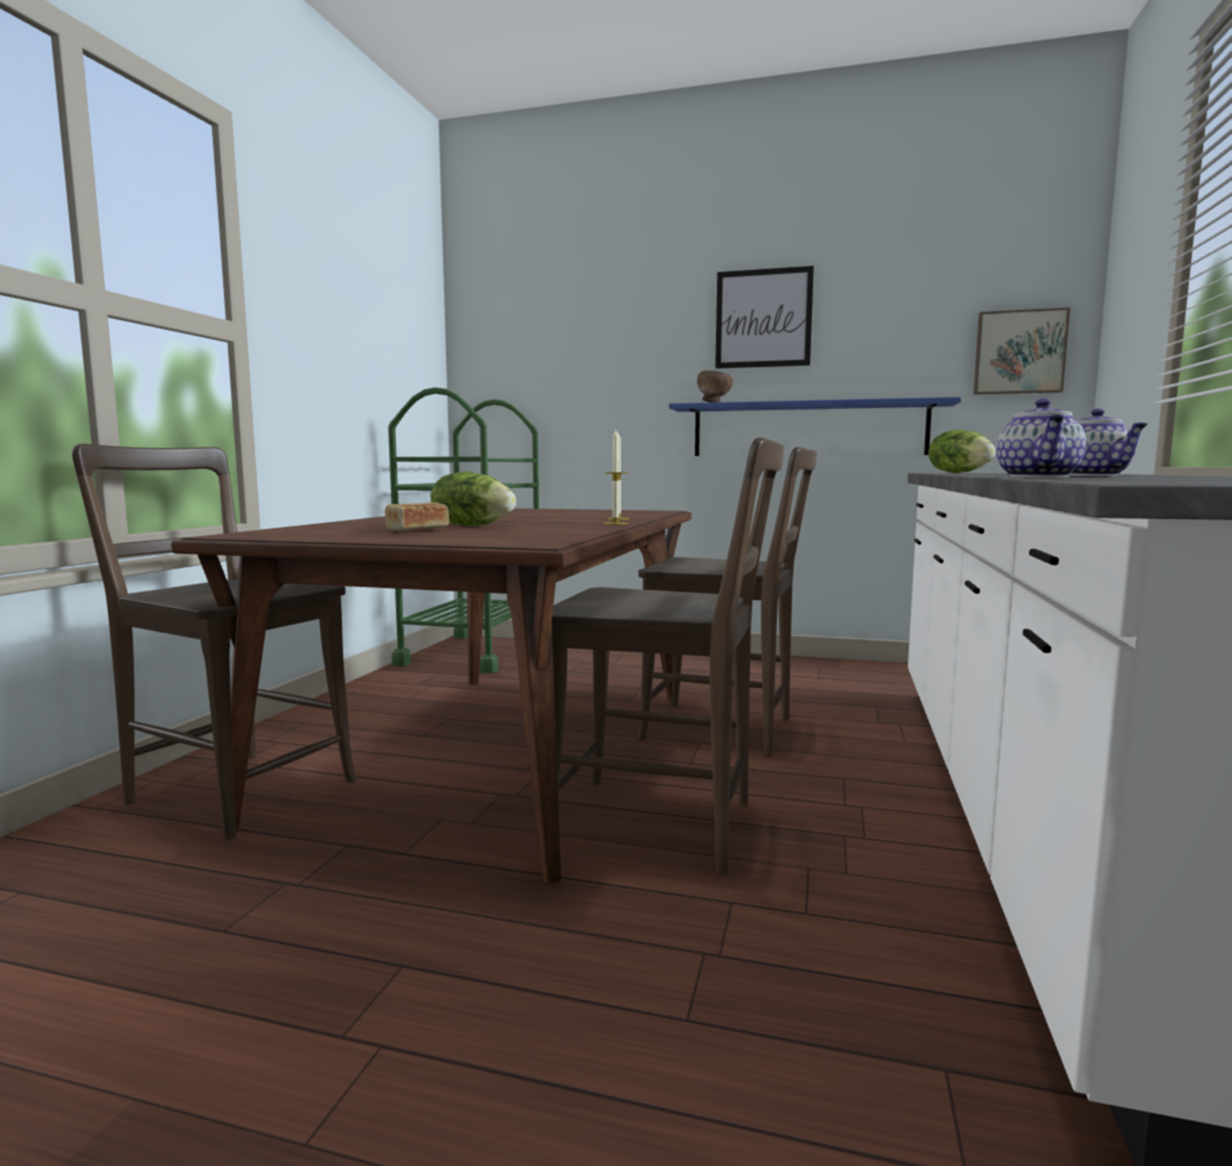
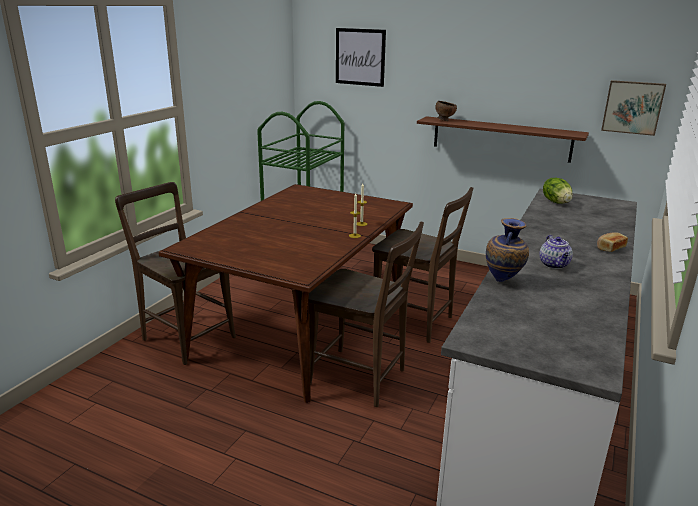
camera: 10 degrees right, 15 degrees up
bread [385,502,449,531] -> bread moved to [597,232,628,252]
lettuce [431,472,516,526] -> none
blue shelf [669,397,961,456] -> brown shelf [417,116,589,163]
picture [715,266,814,369] -> picture moved to [336,28,386,87]
teapot [996,399,1086,477] -> vase [486,218,529,282]

